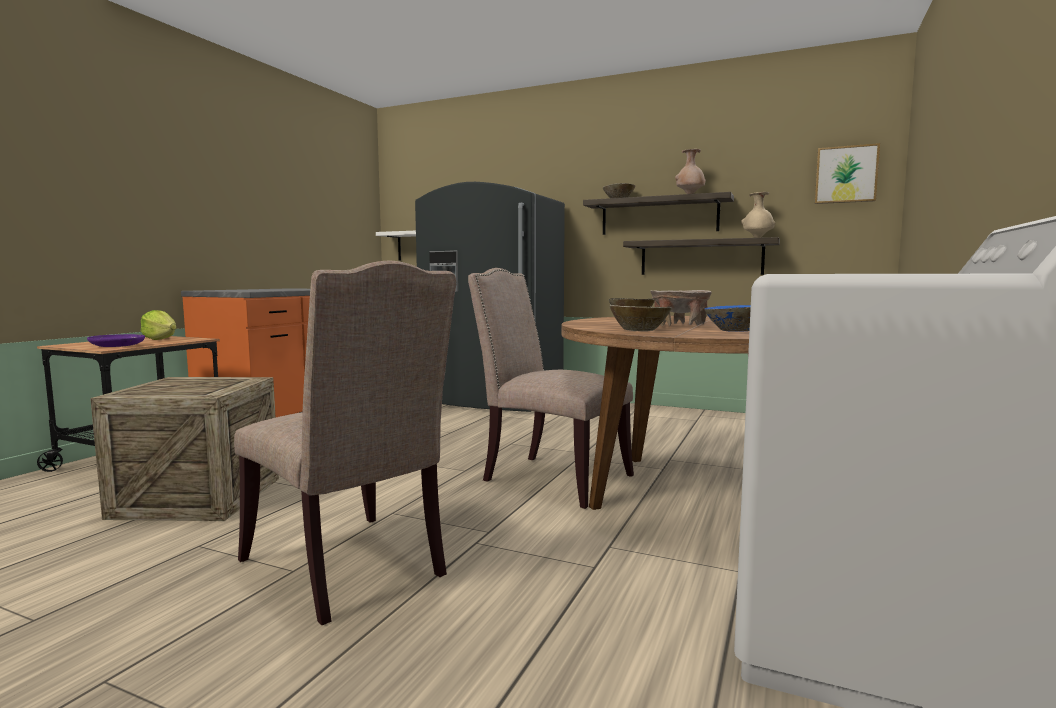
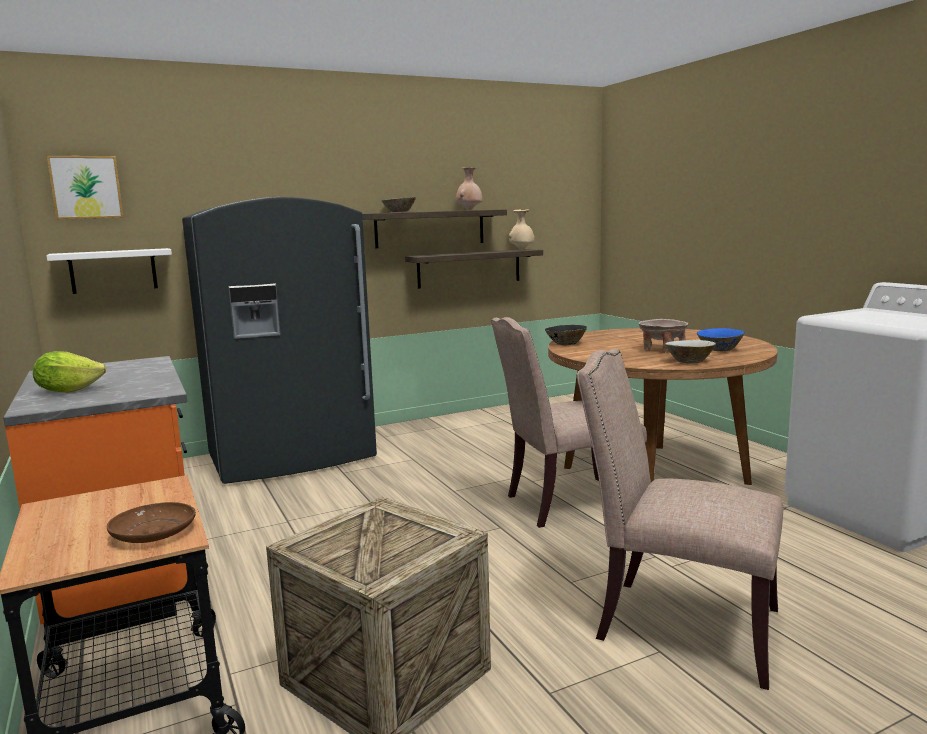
camera: 50 degrees left, 5 degrees up
purple plate [87,334,145,347] -> brown plate [107,502,196,543]
lettuce [141,310,177,340] -> lettuce moved to [33,351,106,393]
beige chair [234,261,456,625] -> beige chair turned 150 degrees counterclockwise [577,348,783,690]
picture [815,143,880,204] -> picture moved to [47,156,124,219]

